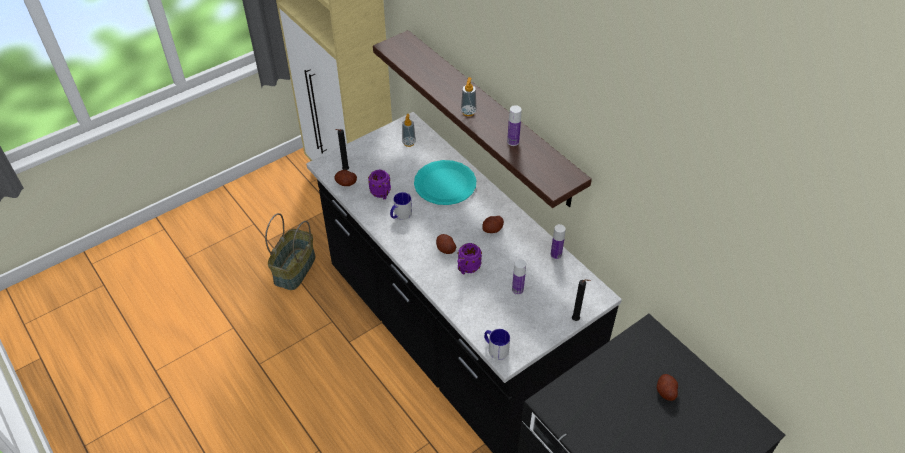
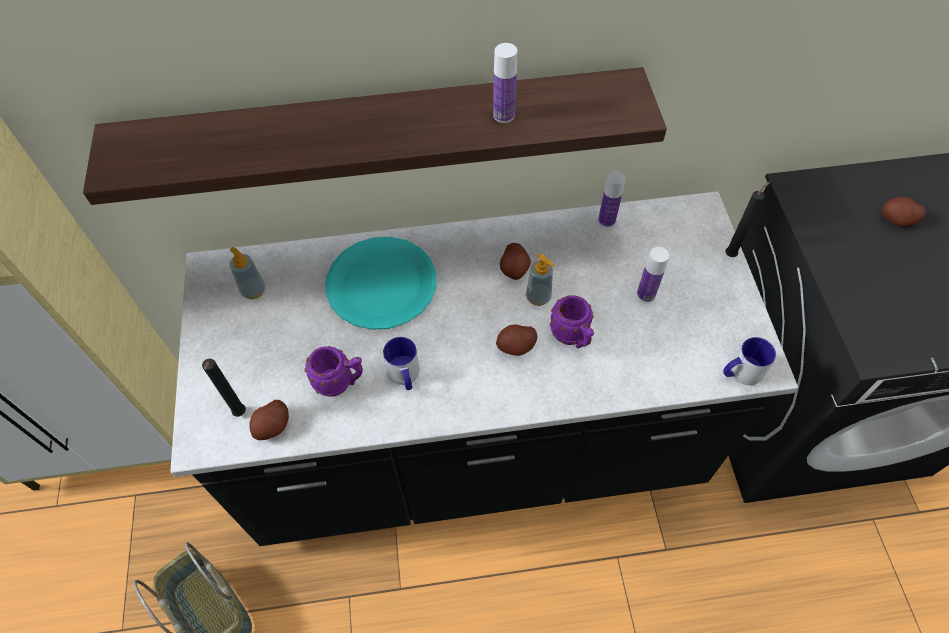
camera: 60 degrees left, 10 degrees up
soap dispenser [461,77,476,116] -> soap dispenser moved to [526,253,554,306]

